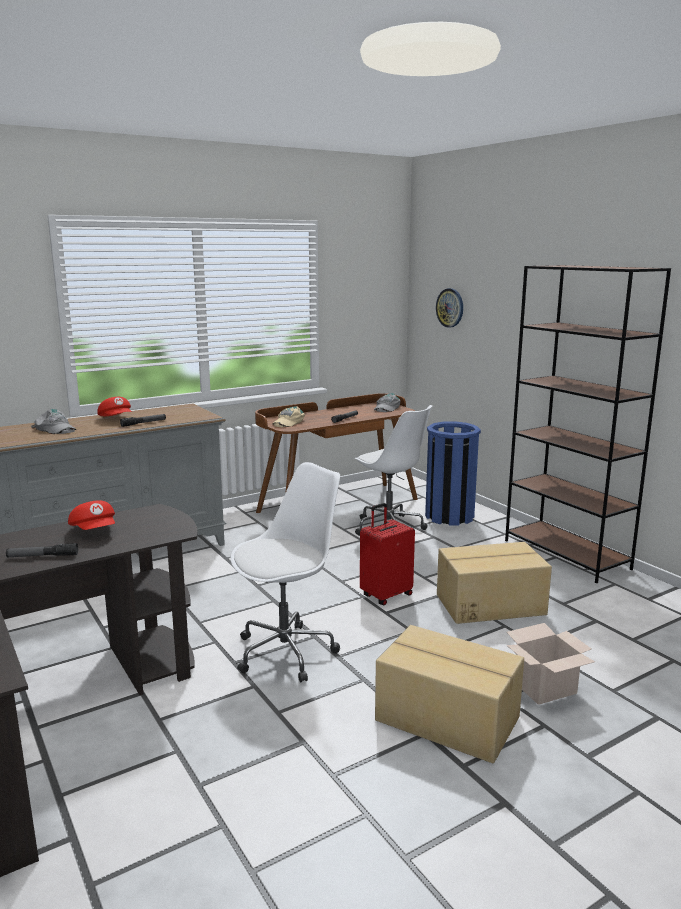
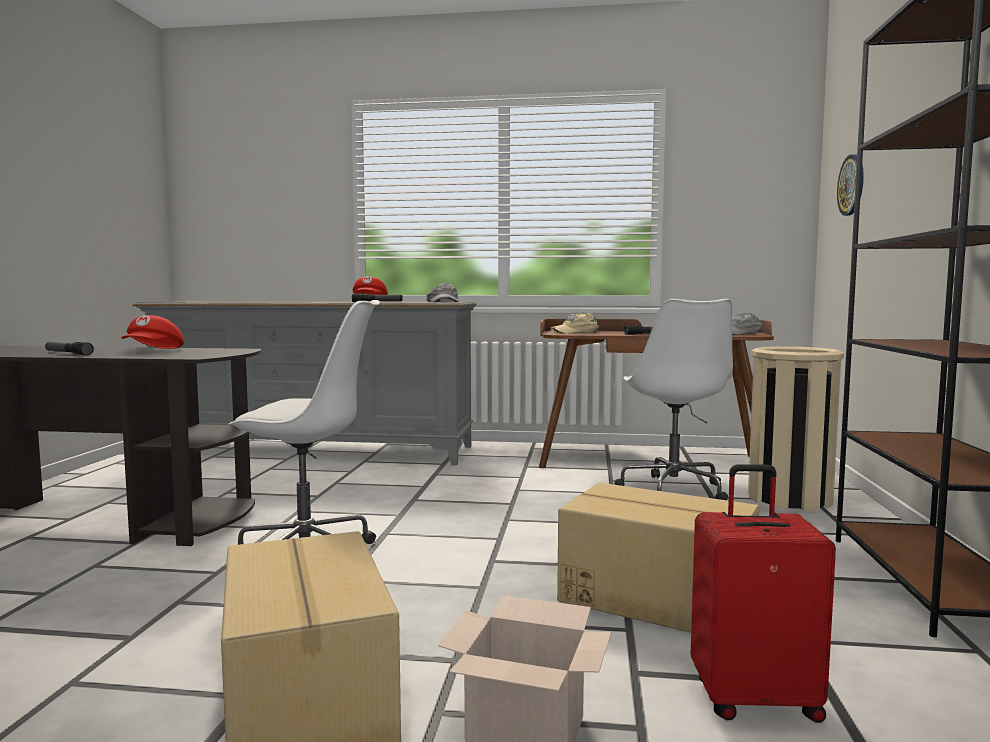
camera: 40 degrees right, 10 degrees down
grey cap [31,409,76,434] -> grey cap moved to [426,283,459,302]
red suitcase [360,503,415,605] -> red suitcase moved to [690,464,836,723]
blue trash can [425,421,481,526] -> beige trash can [748,346,844,511]

